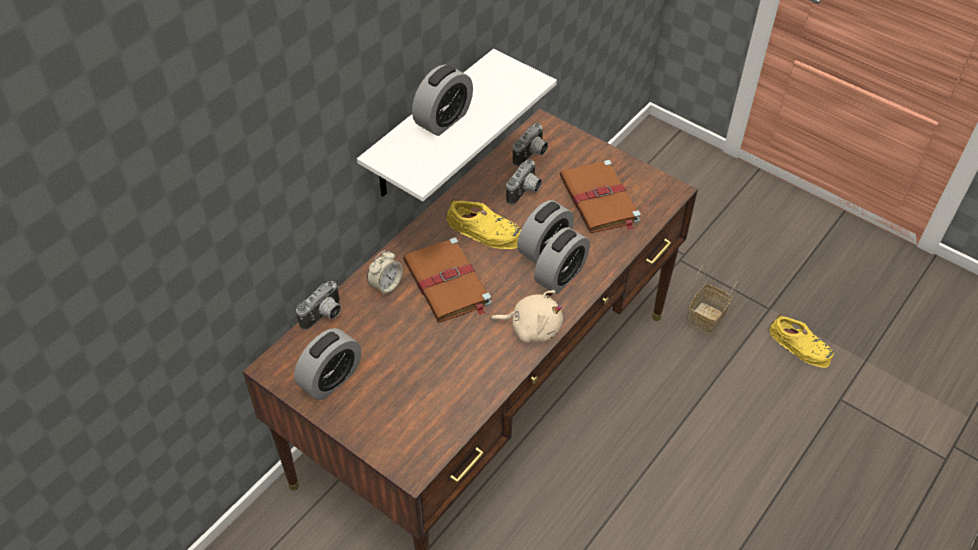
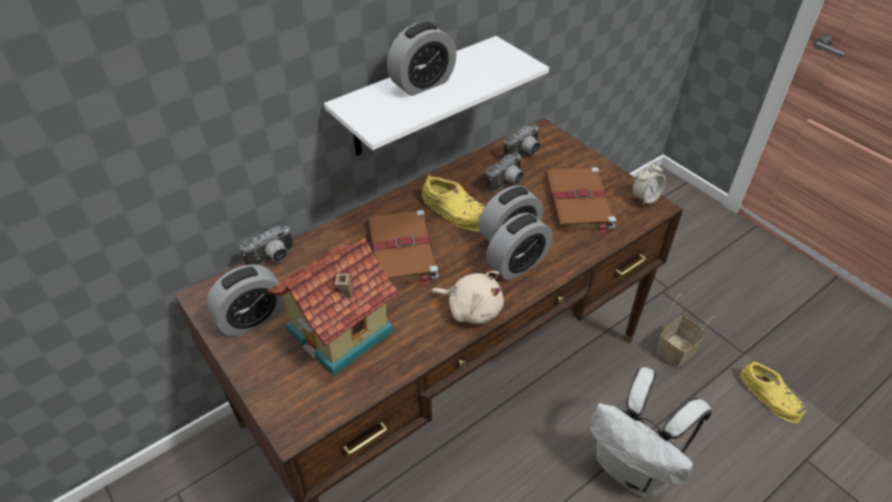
camera: 15 degrees right, 5 degrees down
alarm clock [367,250,403,296] -> alarm clock moved to [632,162,666,206]
none -> toy house [268,238,399,375]
none -> white backpack [590,367,712,497]

